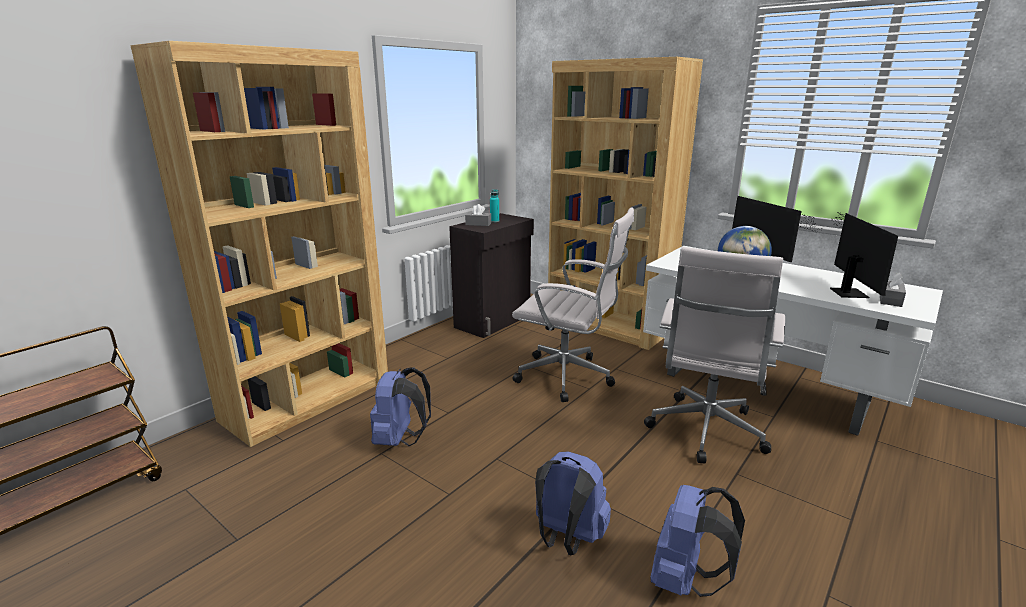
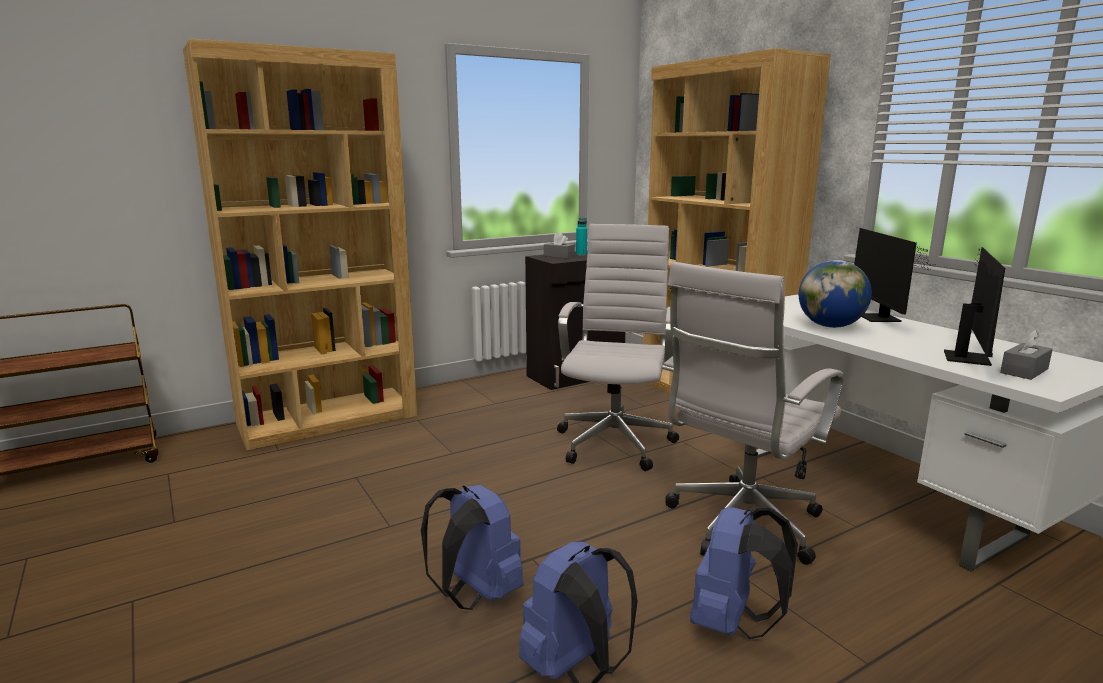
camera: 20 degrees right, 5 degrees down
blue backpack [370,367,431,446] -> blue backpack moved to [690,507,798,639]
white office chair [512,207,634,402] -> white office chair turned 120 degrees counterclockwise [557,224,679,471]

